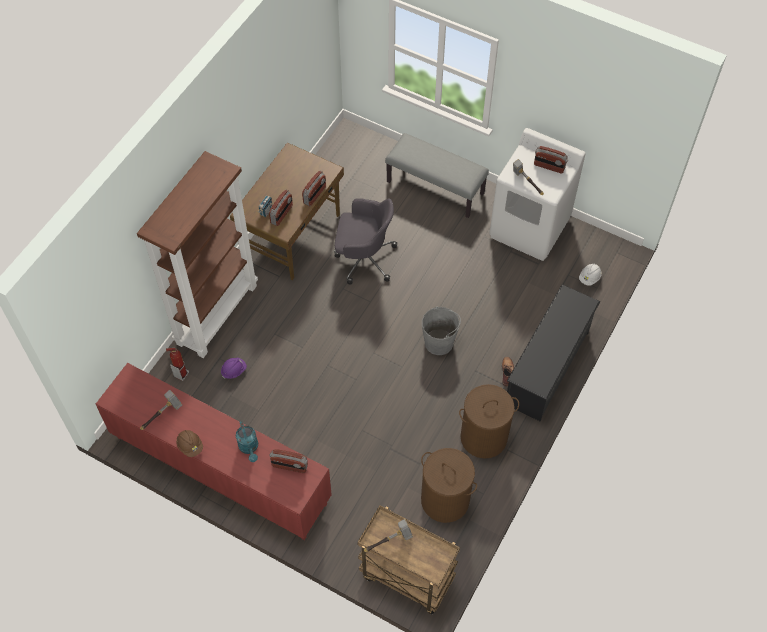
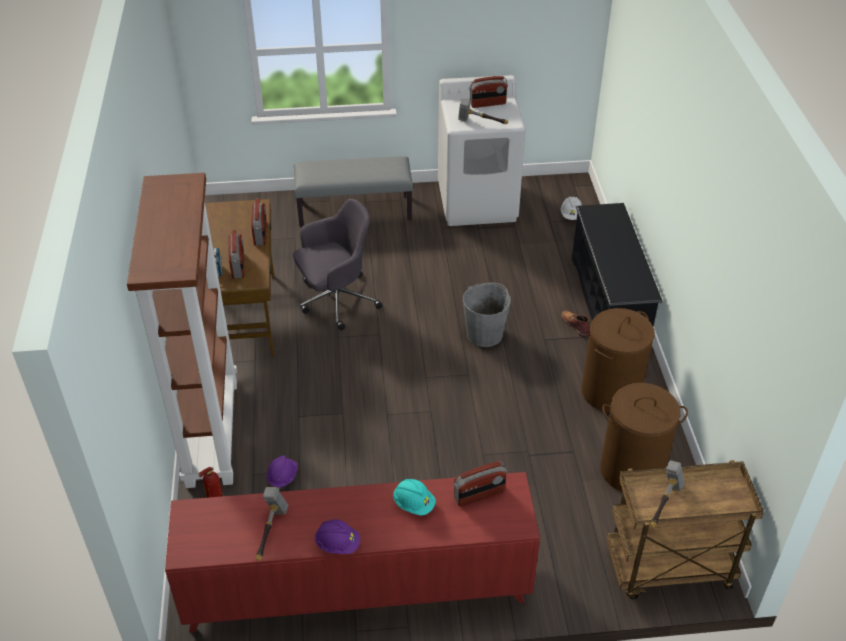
camera: 35 degrees left, 15 degrees down
brown hard hat [176,430,203,457] -> purple hard hat [314,519,360,554]
turquoise watering can [236,421,258,462] -> turquoise hard hat [393,479,436,516]

